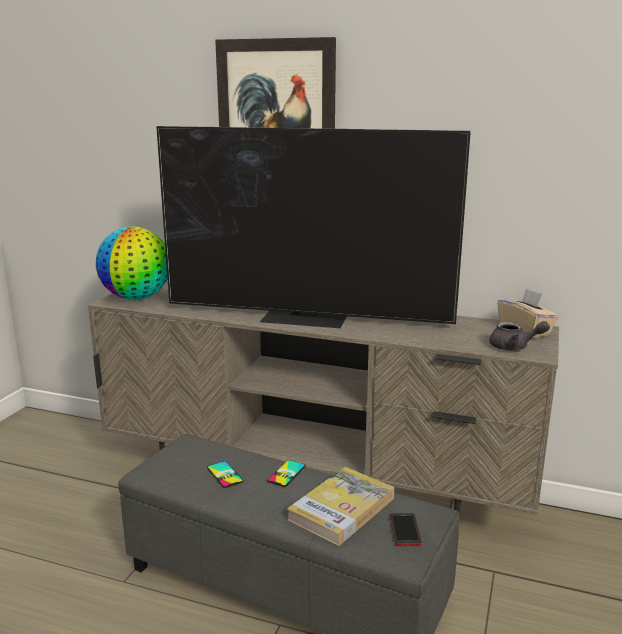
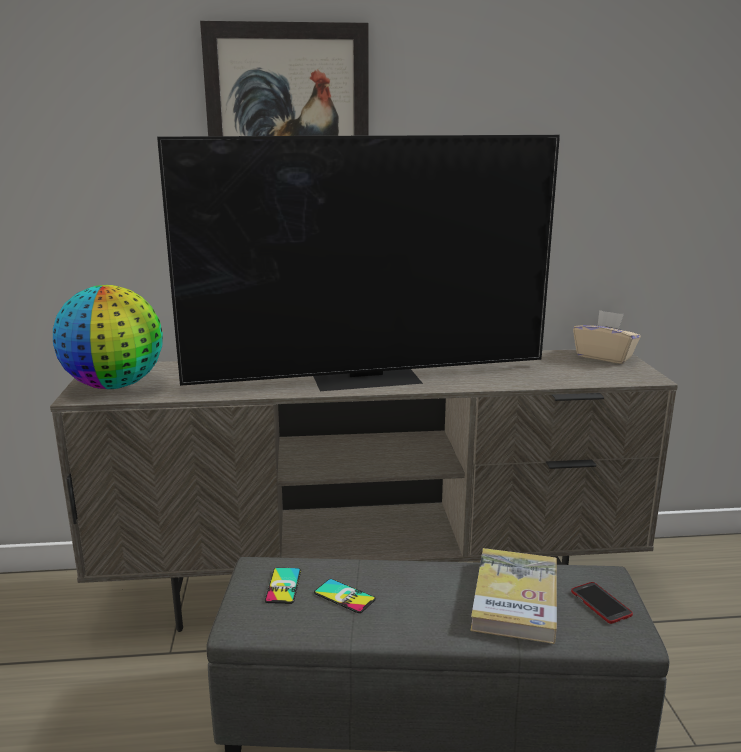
camera: 25 degrees left, 0 degrees up
phone [267,460,306,487] -> phone moved to [265,568,301,604]
grey teapot [489,321,550,351] -> none

